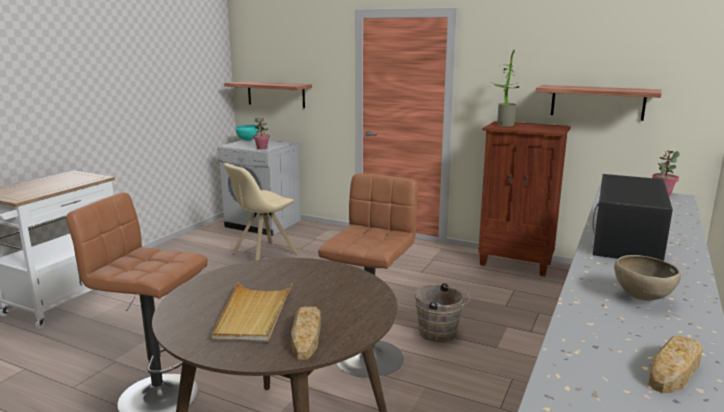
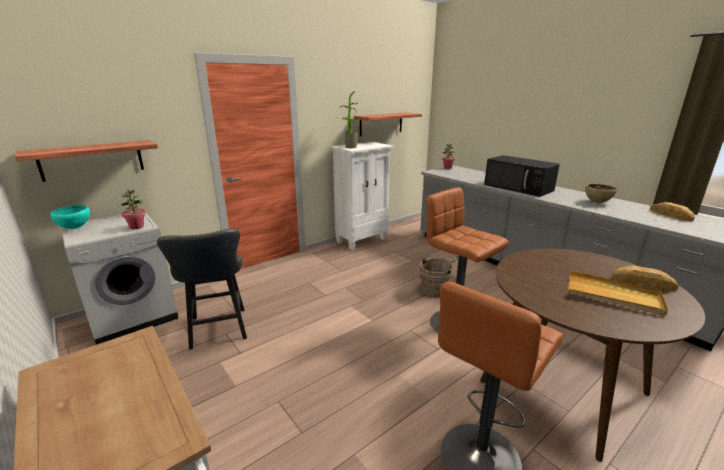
camera: 65 degrees left, 5 degrees up
beige chair [224,163,298,260] -> grey stool [157,228,247,350]
brown cabinet [478,121,571,276] -> white cabinet [331,142,394,250]

